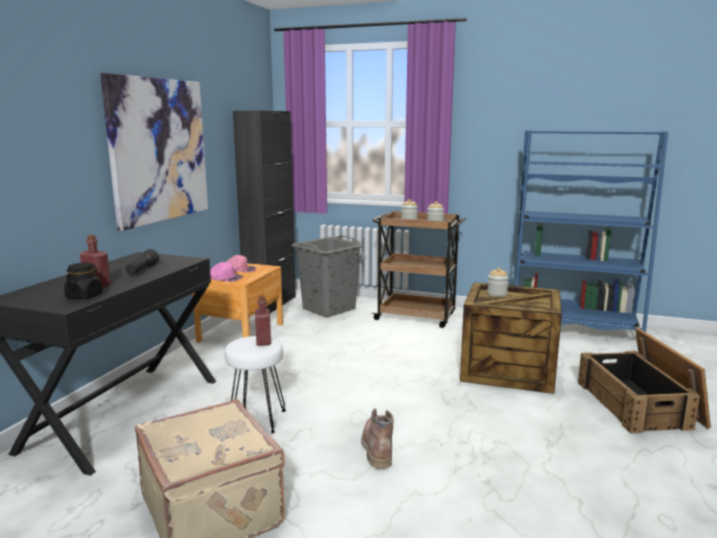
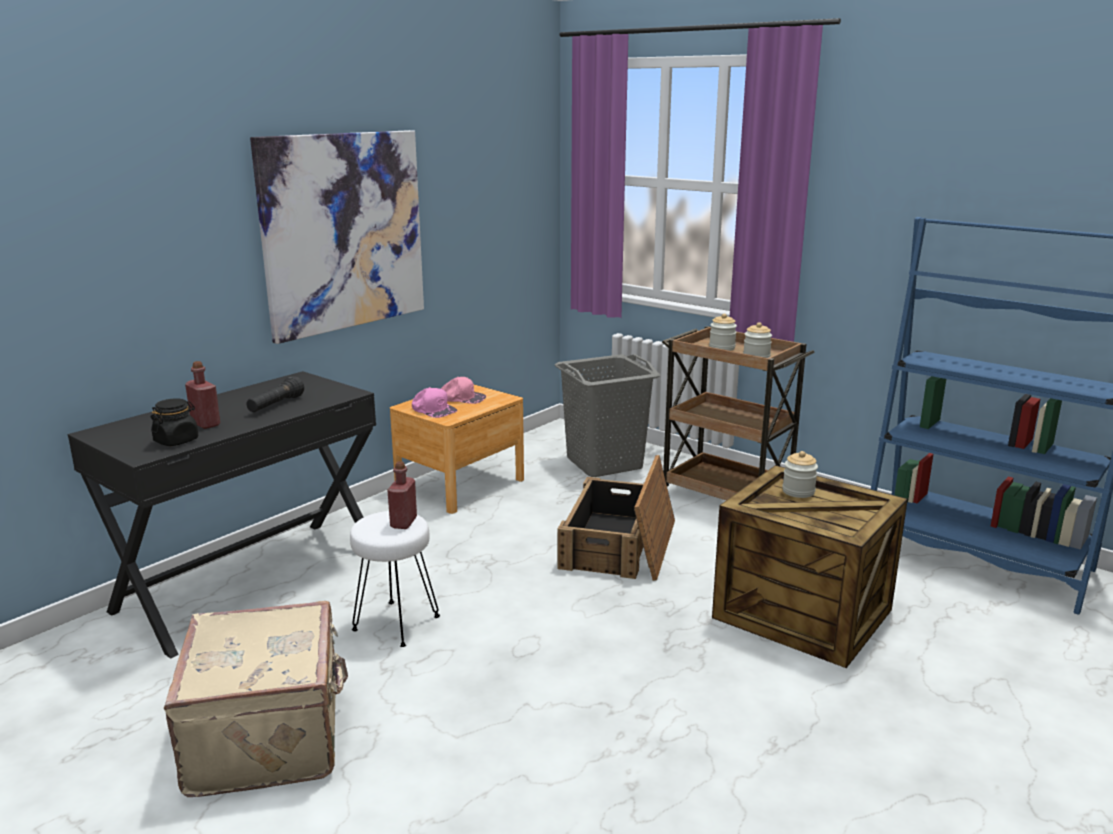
camera: 20 degrees right, 5 degrees up
black cabinet [233,111,296,313] -> none
brown boot [361,408,394,469] -> none
crate [578,328,711,434] -> crate moved to [557,455,675,581]

